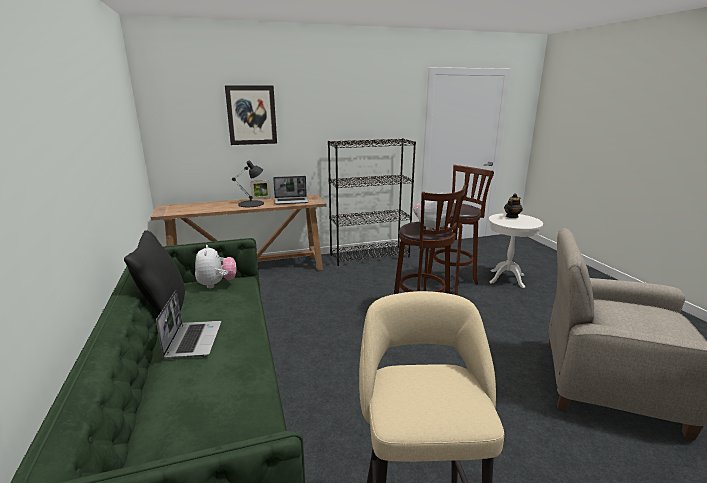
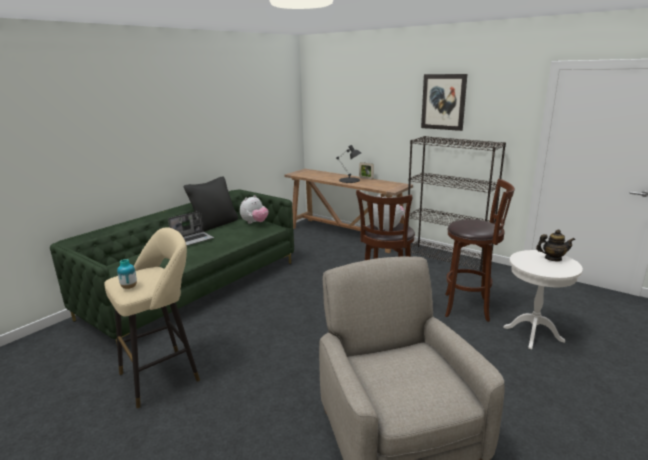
camera: 55 degrees right, 0 degrees up
picture [225,85,277,145] -> picture moved to [421,74,467,131]
laptop [273,176,309,205] -> none
none -> vase [117,259,137,289]

